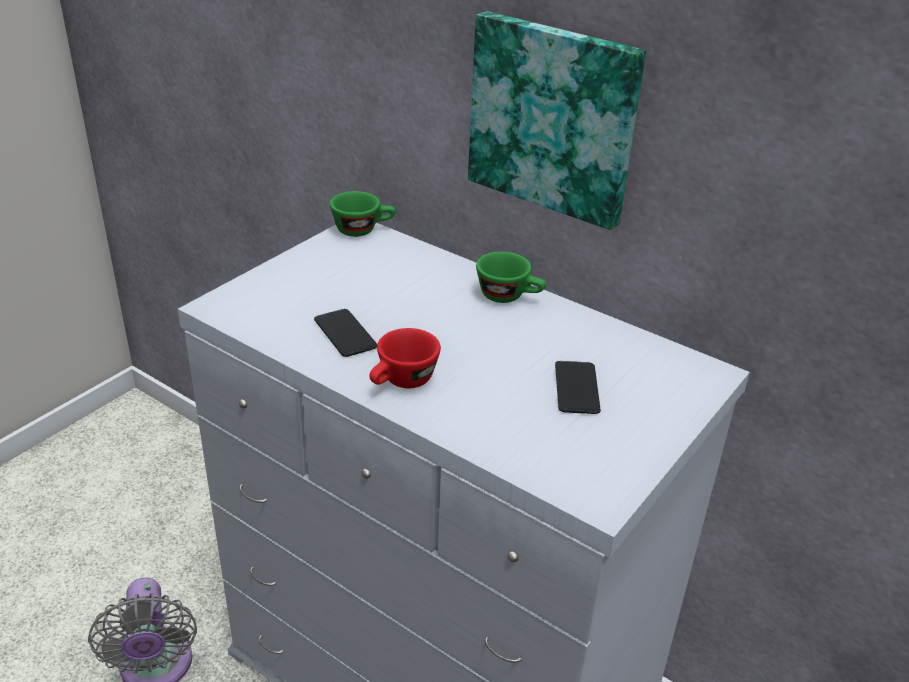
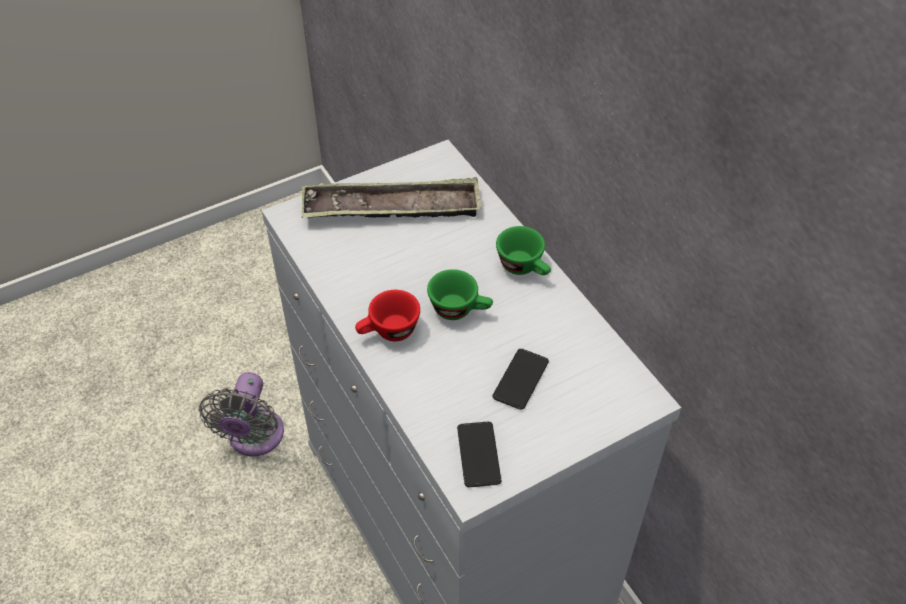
camera: 25 degrees right, 15 degrees up
phone [314,309,377,357] -> phone moved to [457,422,501,487]
green cup [330,191,395,237] -> green cup moved to [427,269,493,320]
picture [468,11,646,230] -> none
none -> tray [302,177,481,218]

